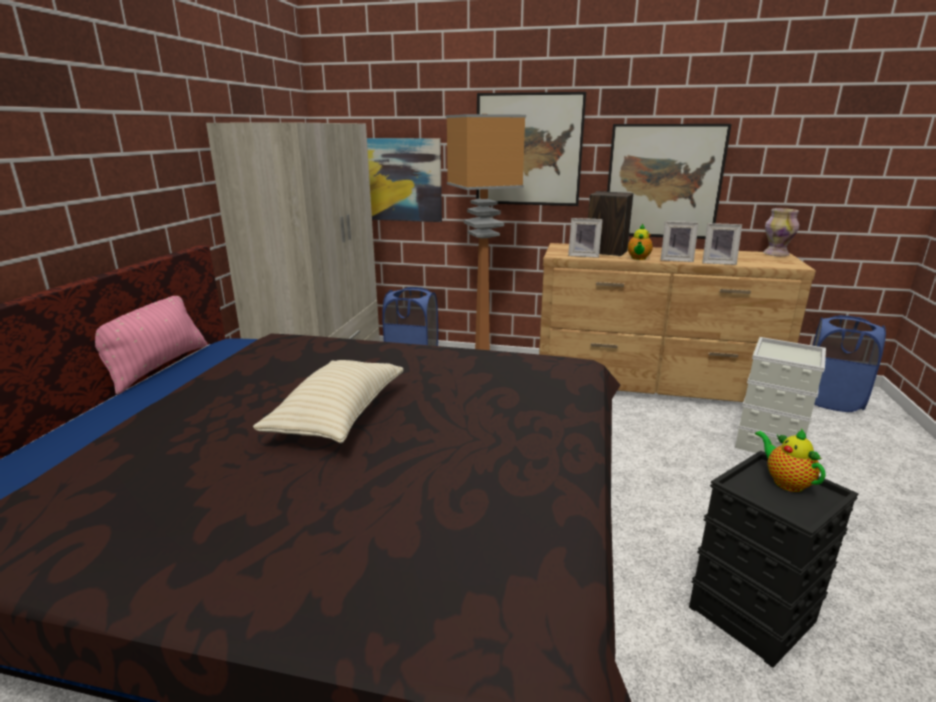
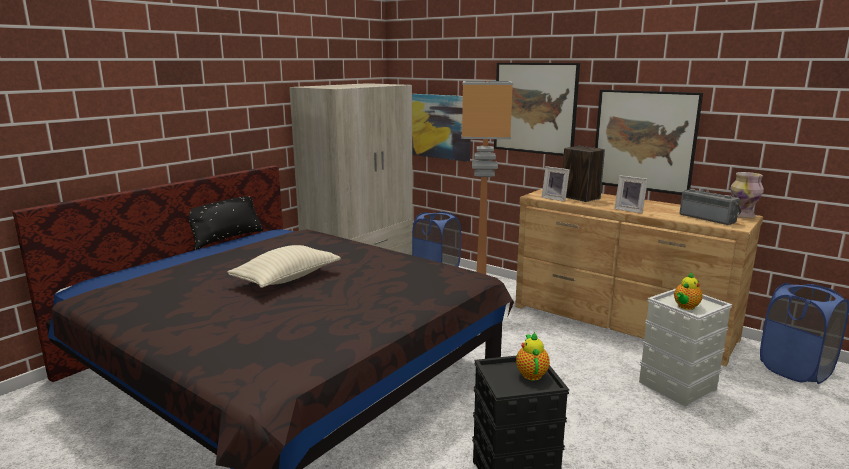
camera: 25 degrees right, 5 degrees down
pink pillow [95,296,208,395] -> black pillow [188,196,264,250]
teapot [628,224,653,260] -> teapot moved to [674,273,703,310]
picture frame [702,223,742,265] -> none
none -> radio [680,189,742,225]

